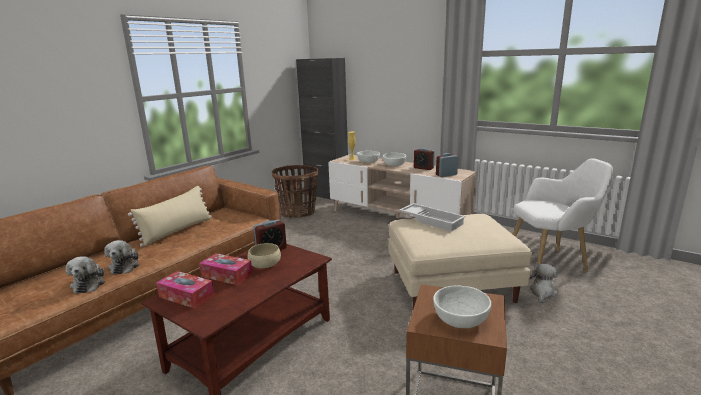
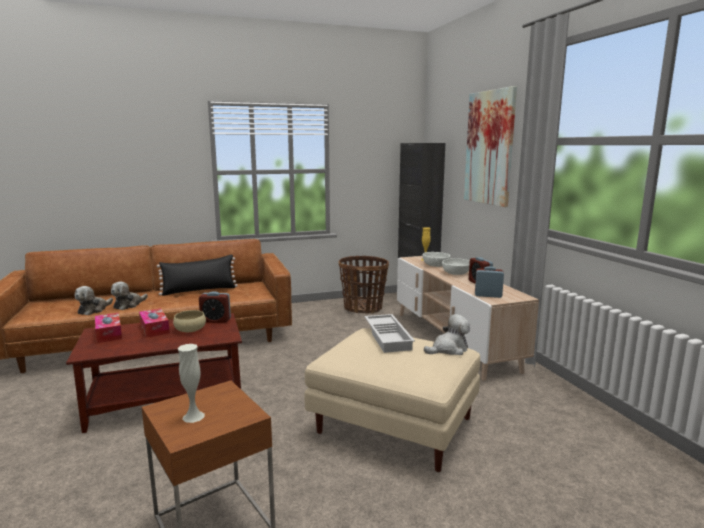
camera: 35 degrees right, 5 degrees down
beige pillow [128,186,212,247] -> black pillow [157,255,238,296]
white bowl [433,286,491,328] -> white vase [178,344,205,423]
white armchair [513,158,613,272] -> none
plush toy [529,264,558,303] -> plush toy moved to [424,314,470,355]
none -> picture [464,86,517,207]

